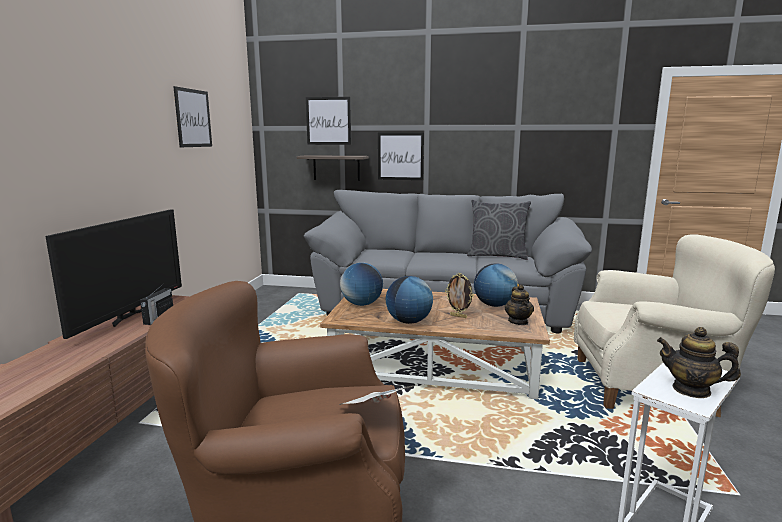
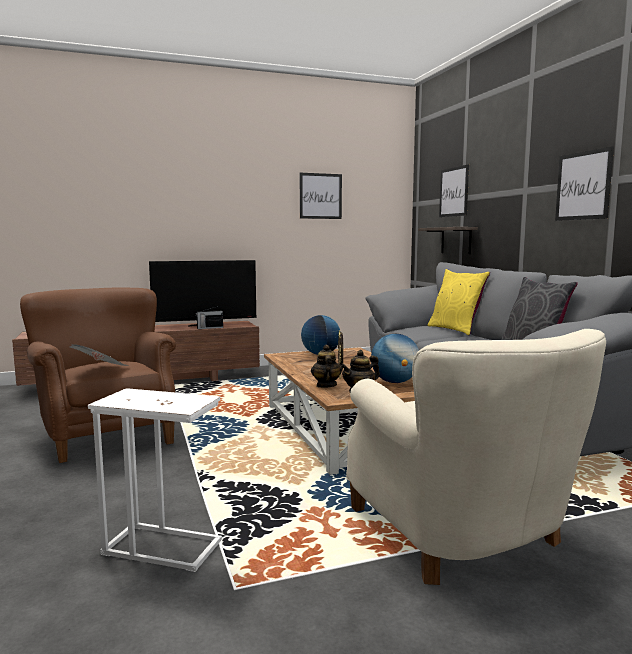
camera: 60 degrees right, 5 degrees down
picture [378,133,424,180] -> picture moved to [555,146,614,221]
globe [386,276,433,324] -> none
teapot [657,327,741,398] -> teapot moved to [311,345,342,388]
none -> yellow pillow [427,269,490,336]

